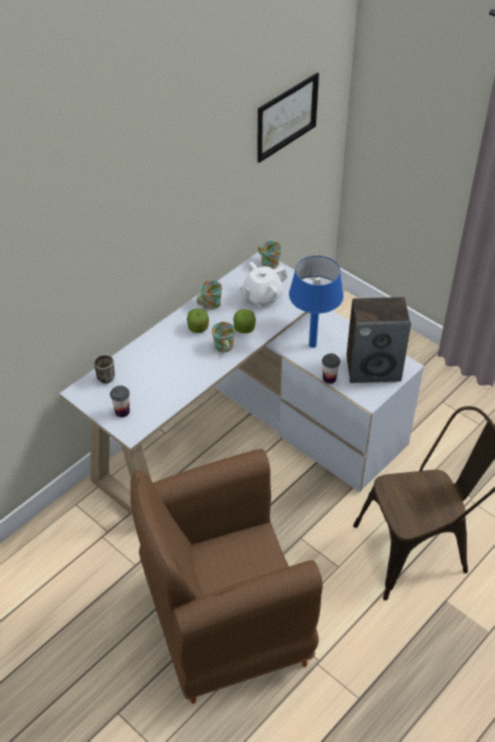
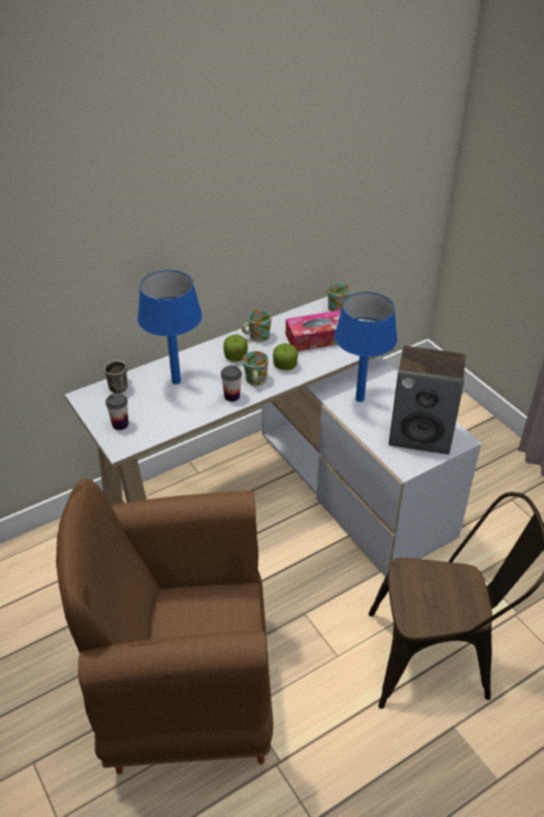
camera: 15 degrees right, 5 degrees down
white teapot [239,262,288,307] -> tissue box [286,310,341,351]
picture [257,73,319,163] -> none
cup [322,354,340,384] -> cup moved to [221,366,242,402]
none -> blue table lamp [137,270,202,384]

